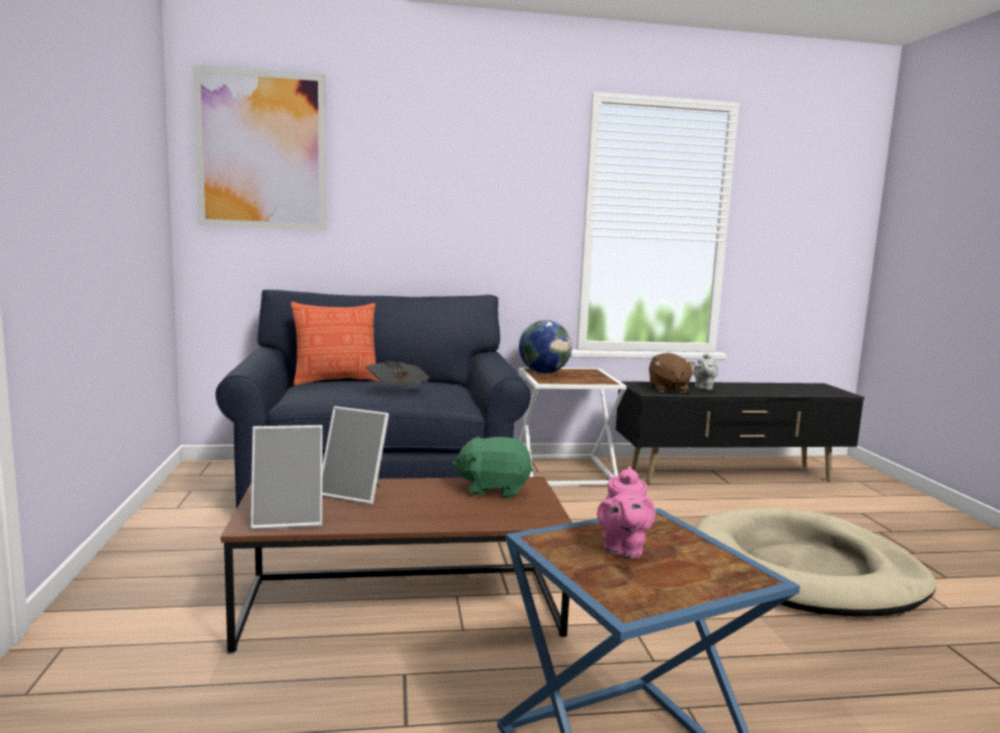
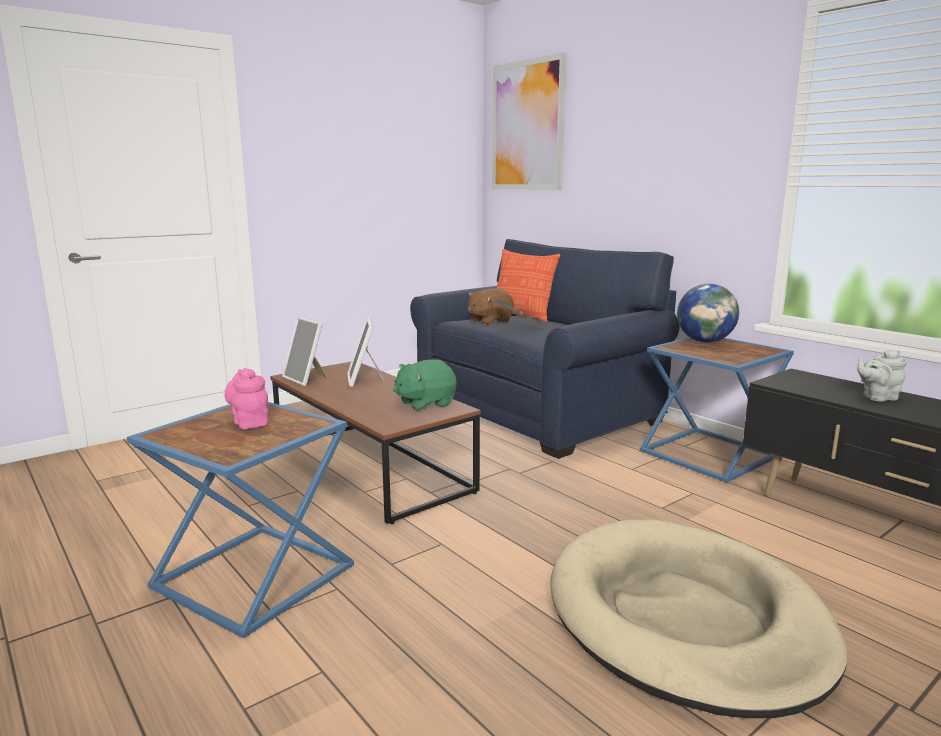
camera: 60 degrees right, 5 degrees up
green plush toy [452,437,533,498] -> green plush toy turned 90 degrees counterclockwise [393,360,457,411]
white side table [519,367,627,486] -> blue side table [640,337,794,483]
pink teapot [597,466,656,558] -> pink teapot turned 75 degrees clockwise [224,368,269,429]
brown plush toy [649,353,695,393] -> brown plush toy moved to [468,288,514,325]

